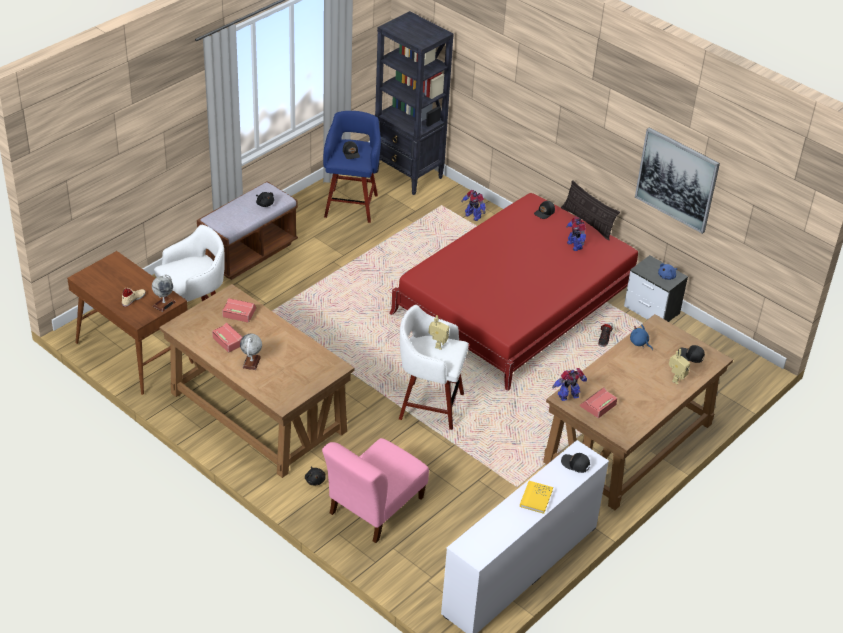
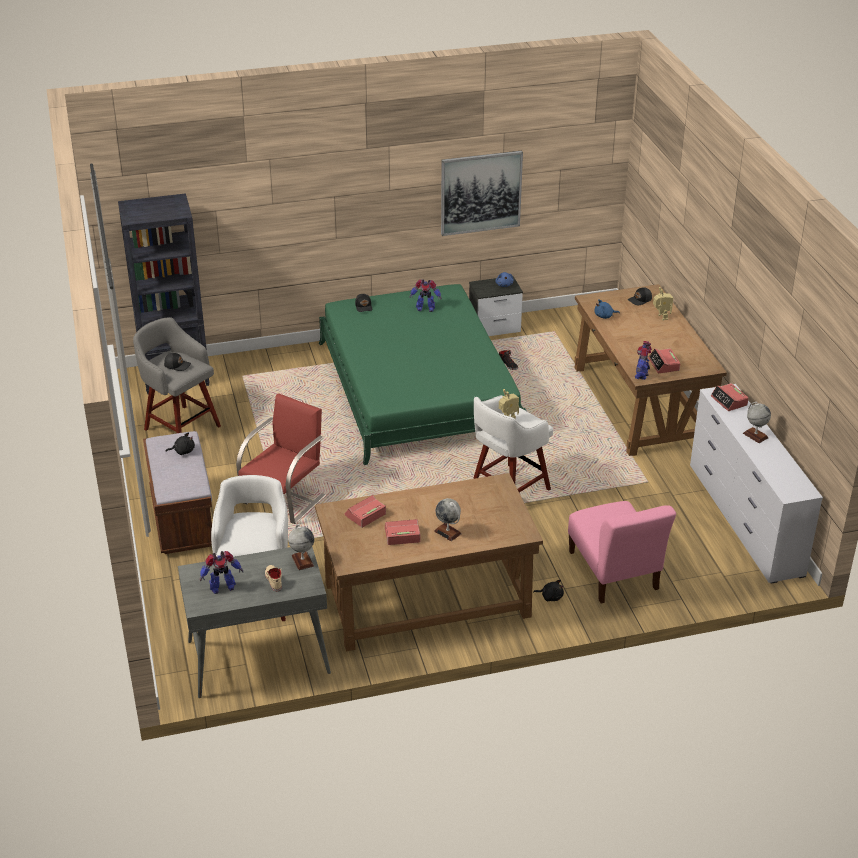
camera: 55 degrees left, 5 degrees down
brown desk [67,251,194,395] -> grey desk [178,547,331,698]
blue stool [323,111,381,223] -> grey stool [133,317,221,433]
red bed [389,193,638,391] -> green bed [319,284,527,465]
toy robot [461,190,486,221] -> toy robot moved to [200,551,243,594]
yellow book [520,481,553,514] -> globe [743,402,771,443]
pillow [561,180,620,240] -> none
black cap [561,453,590,473] -> alarm clock [711,383,749,411]
none -> red chair [236,393,326,524]

